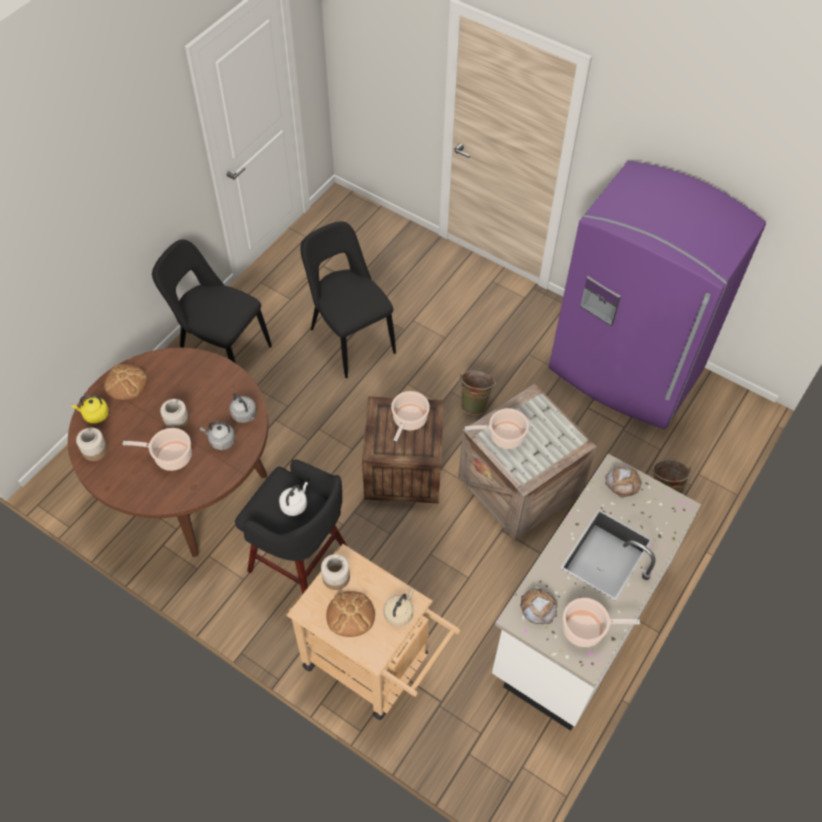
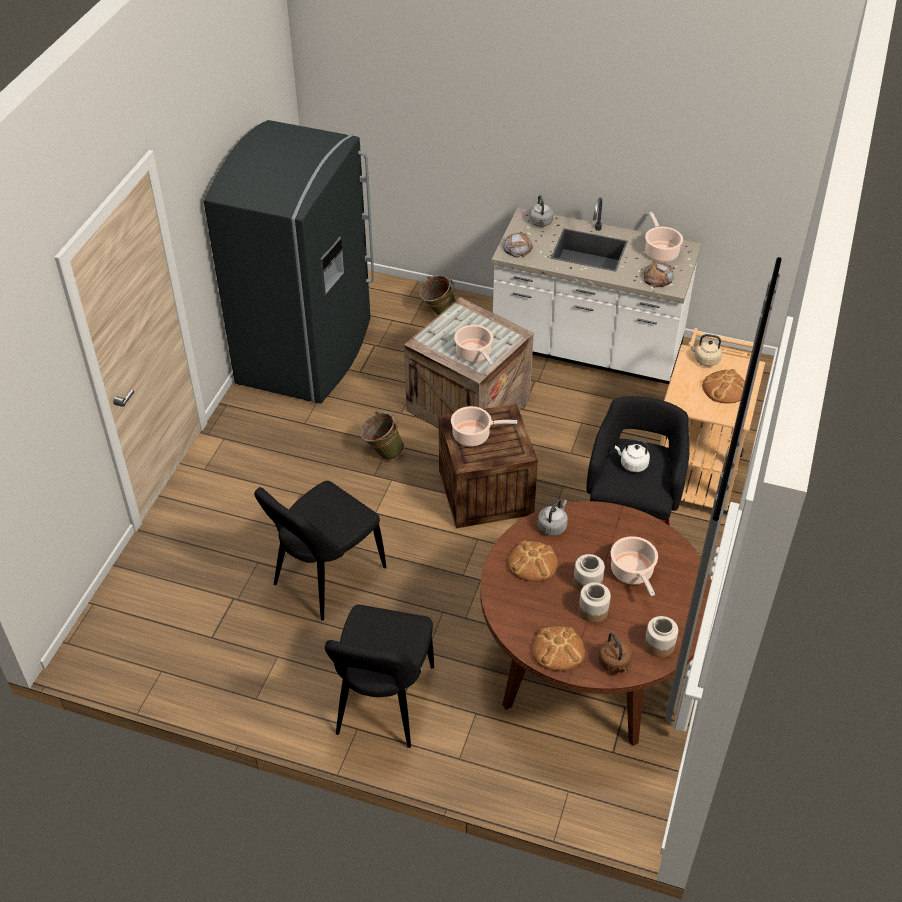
camera: 105 degrees left, 10 degrees down
yellow kettle [72,395,109,424] -> brown kettle [598,633,632,673]
grey kettle [200,422,235,450] -> grey kettle moved to [529,195,553,227]
jar [321,554,350,590] -> jar moved to [579,582,611,623]
purple fridge [549,161,766,429] -> grey fridge [204,120,374,404]
none -> bread [508,541,558,582]

